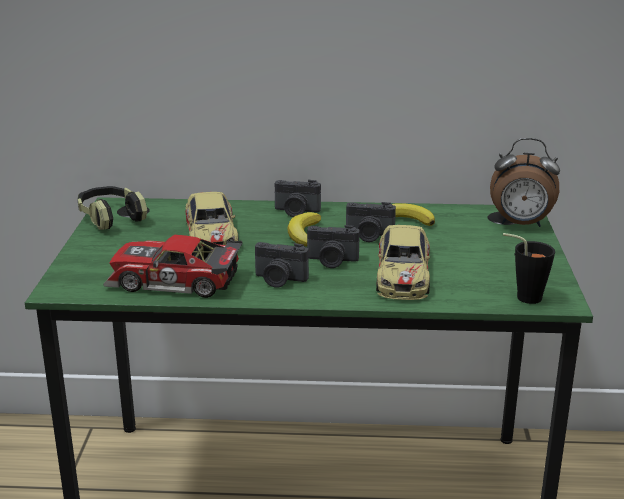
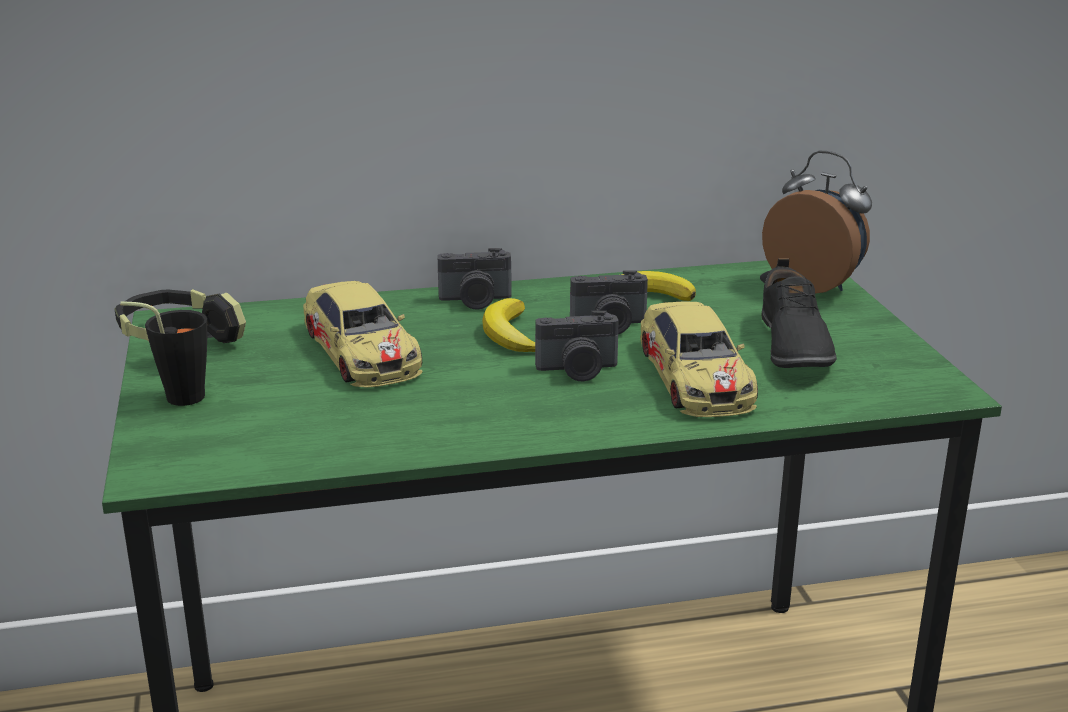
camera: 15 degrees left, 0 degrees up
toy car [103,235,243,298] -> none
camera [255,242,309,288] -> none
alarm clock [490,138,560,227] -> alarm clock turned 135 degrees counterclockwise [762,151,872,294]
black cup [503,233,555,304] -> black cup moved to [120,301,207,406]
none -> black shoe [761,258,837,368]

